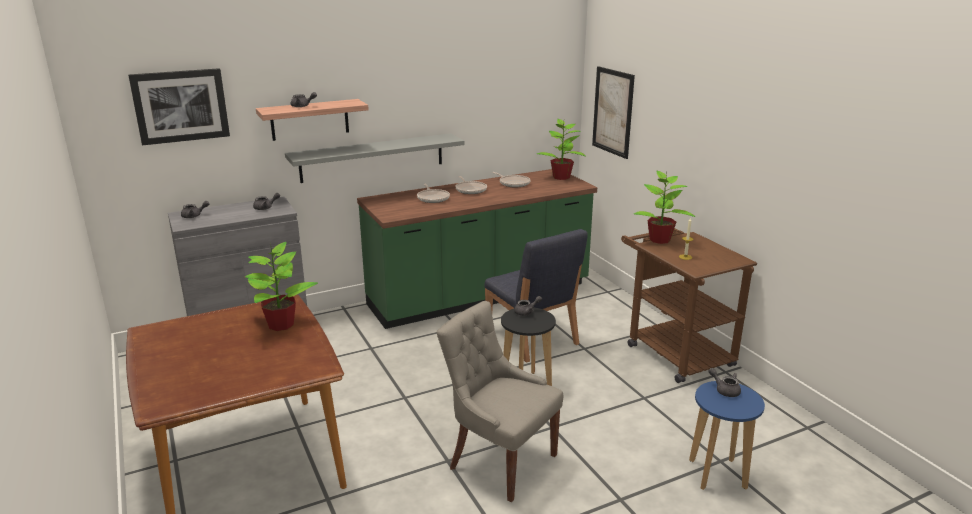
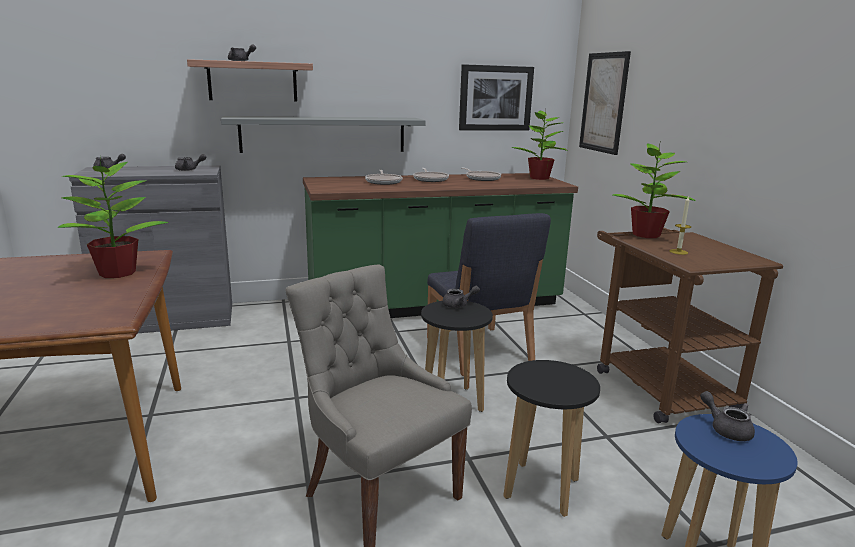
camera: 10 degrees right, 5 degrees down
picture [128,68,230,145] -> picture moved to [459,64,534,131]
none -> black stool [503,360,600,517]

